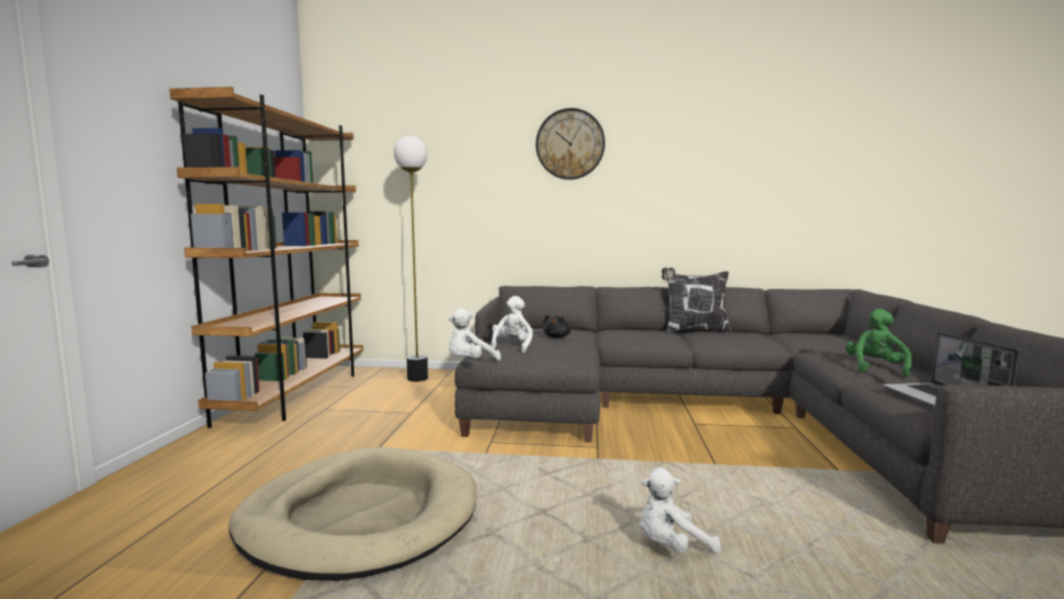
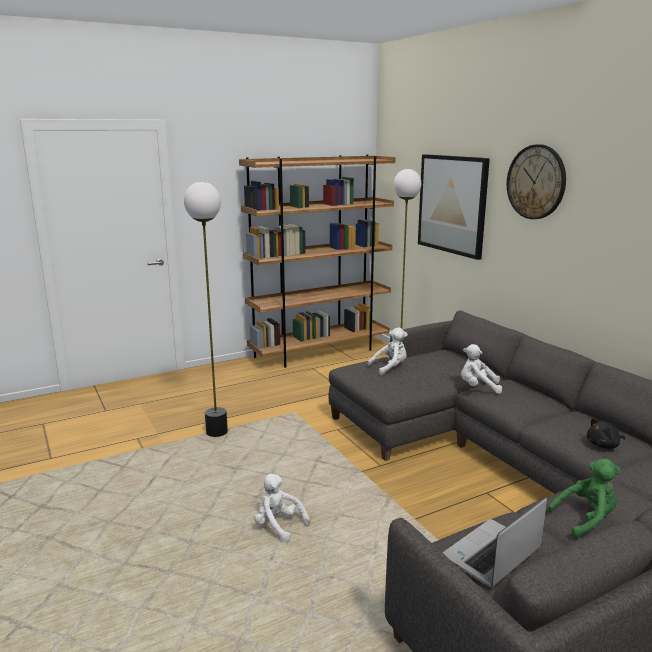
camera: 55 degrees right, 10 degrees up
beige dog bed [229,447,477,581] -> floor lamp [184,182,228,437]
white plush toy [448,308,501,360] -> white plush toy moved to [461,344,502,394]
black plush toy [543,315,571,338] -> black plush toy moved to [587,418,625,449]
pillow [661,268,732,333] -> none
none -> picture [418,154,490,260]

